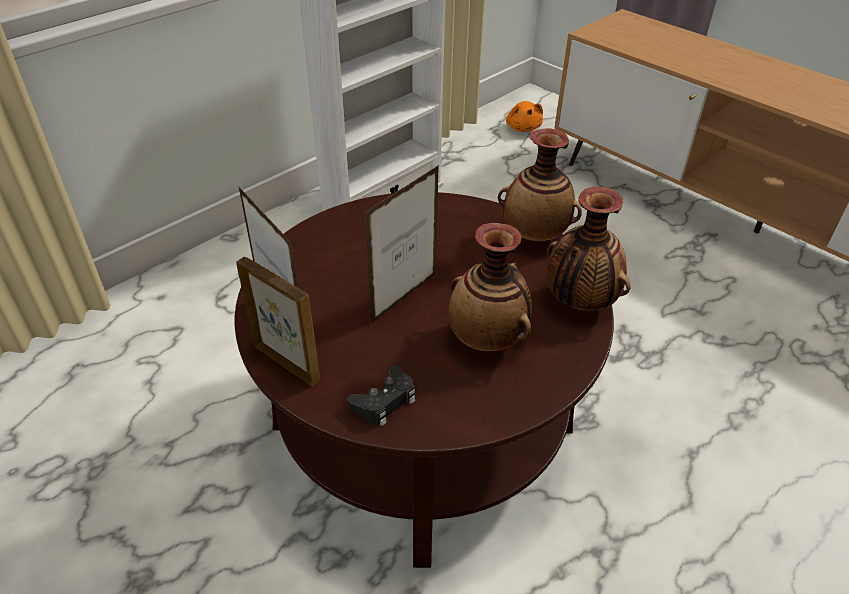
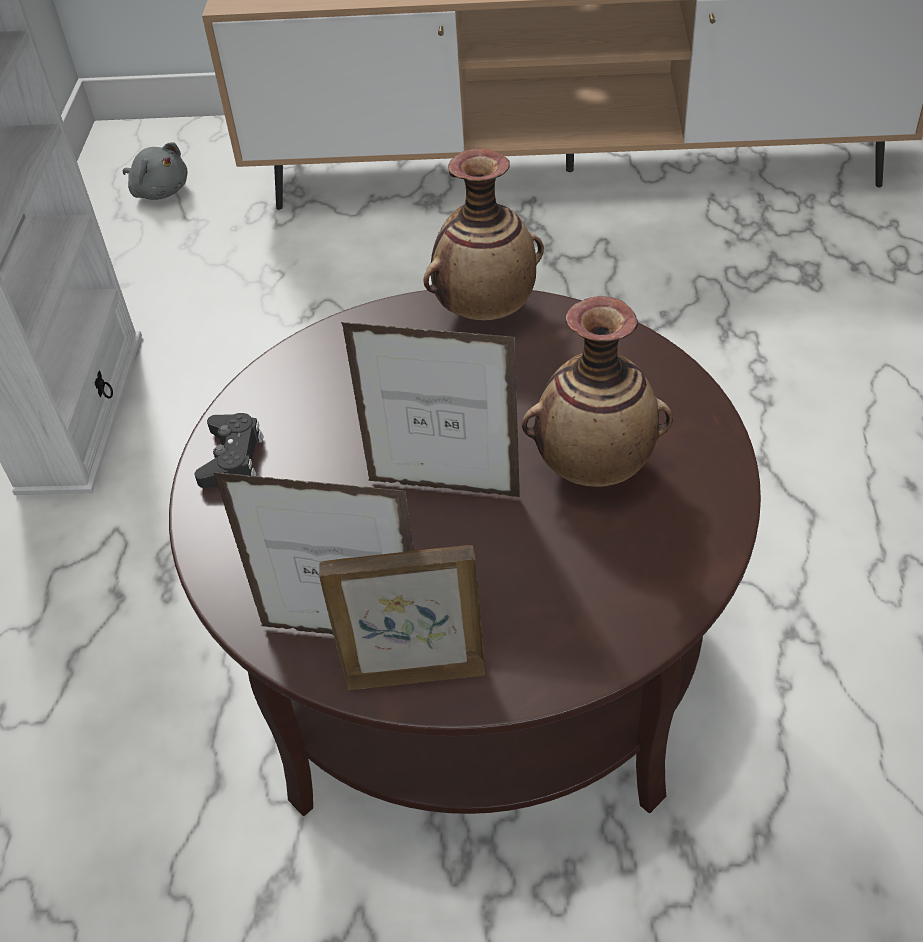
camera: 40 degrees left, 5 degrees up
black game controller [347,365,416,426] -> black game controller moved to [194,413,264,488]
picture frame [365,165,439,324] -> picture frame turned 75 degrees counterclockwise [341,322,520,497]
orange plush toy [506,101,543,132] -> grey plush toy [123,142,187,200]
vase [547,186,630,311] -> none

